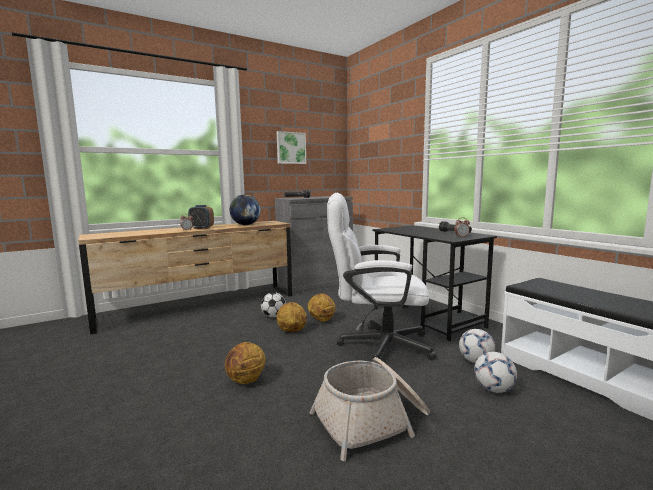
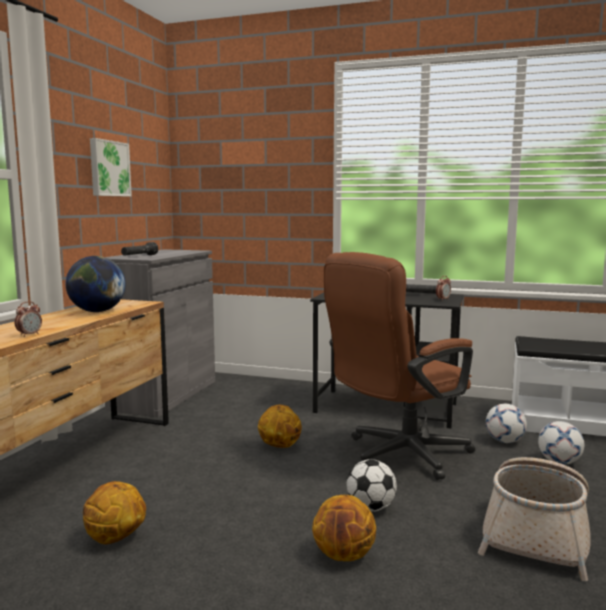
camera: 40 degrees left, 0 degrees up
alarm clock [188,205,214,229] -> none
football [261,292,286,317] -> football moved to [347,459,397,511]
basketball [276,302,307,332] -> basketball moved to [83,481,146,544]
white office chair [327,193,437,362] -> brown office chair [324,252,475,480]

